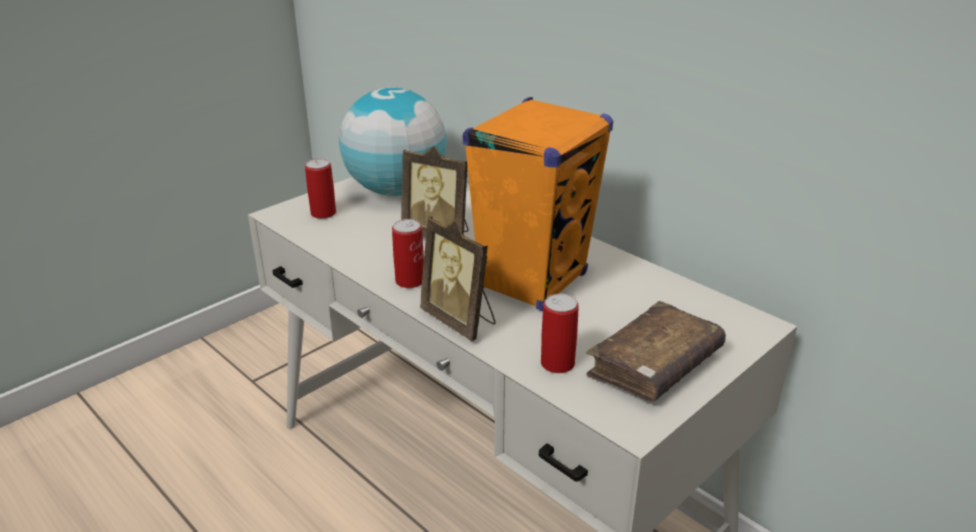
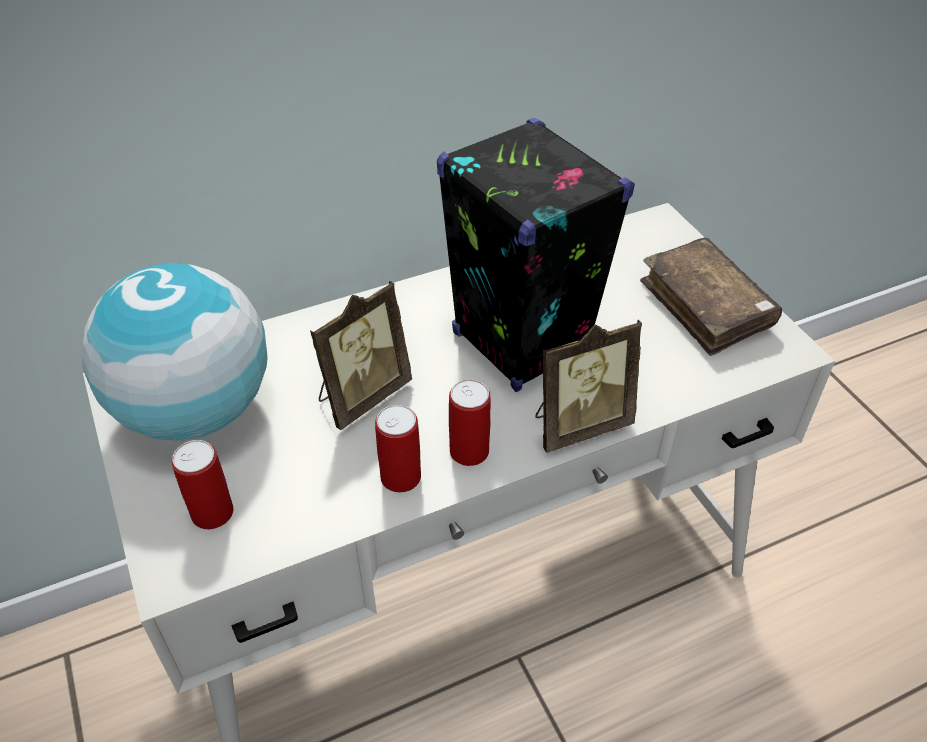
camera: 70 degrees left, 15 degrees up
orange speaker [463,97,613,311] -> black speaker [437,118,635,392]
can [541,294,579,373] -> can moved to [375,405,421,493]

